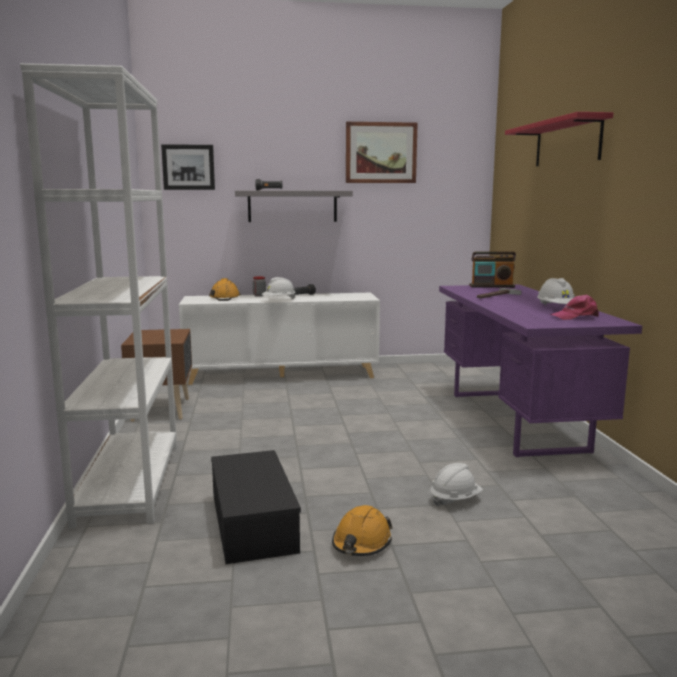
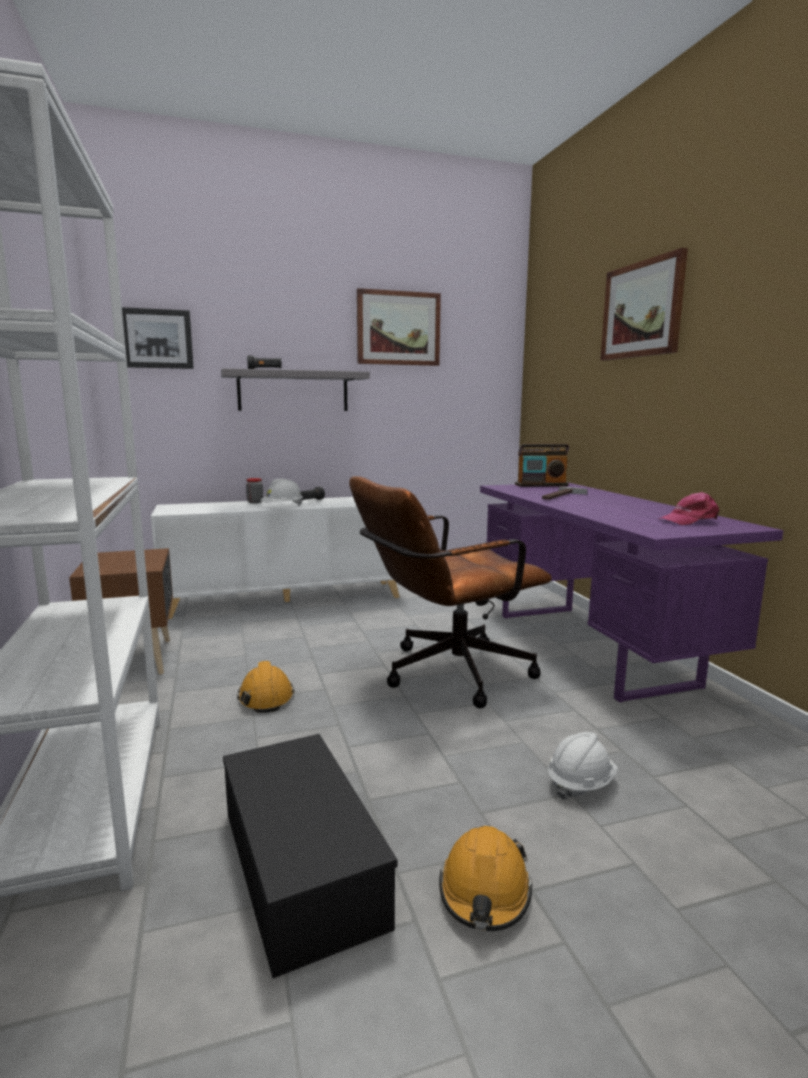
camera: 10 degrees left, 0 degrees up
orange hard hat [209,278,241,301] -> orange hard hat moved to [237,661,294,713]
red shelf [505,112,613,166] -> picture [600,248,688,361]
white hard hat [537,278,575,305] -> none
none -> brown office chair [349,476,552,708]

